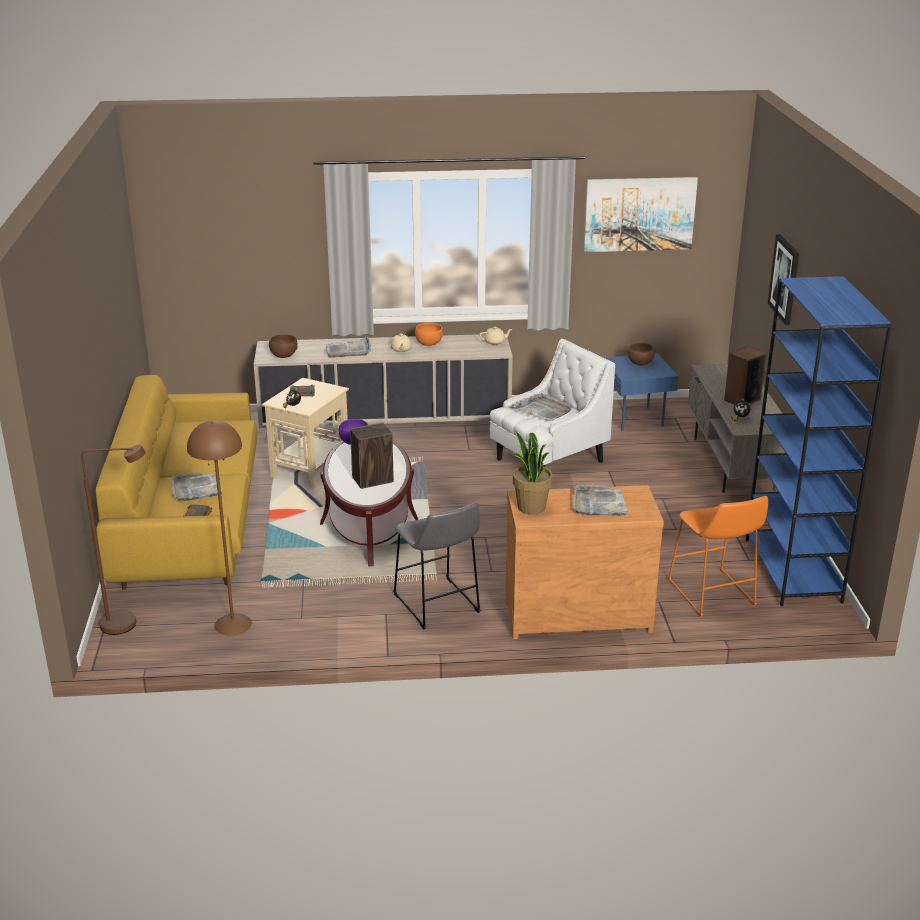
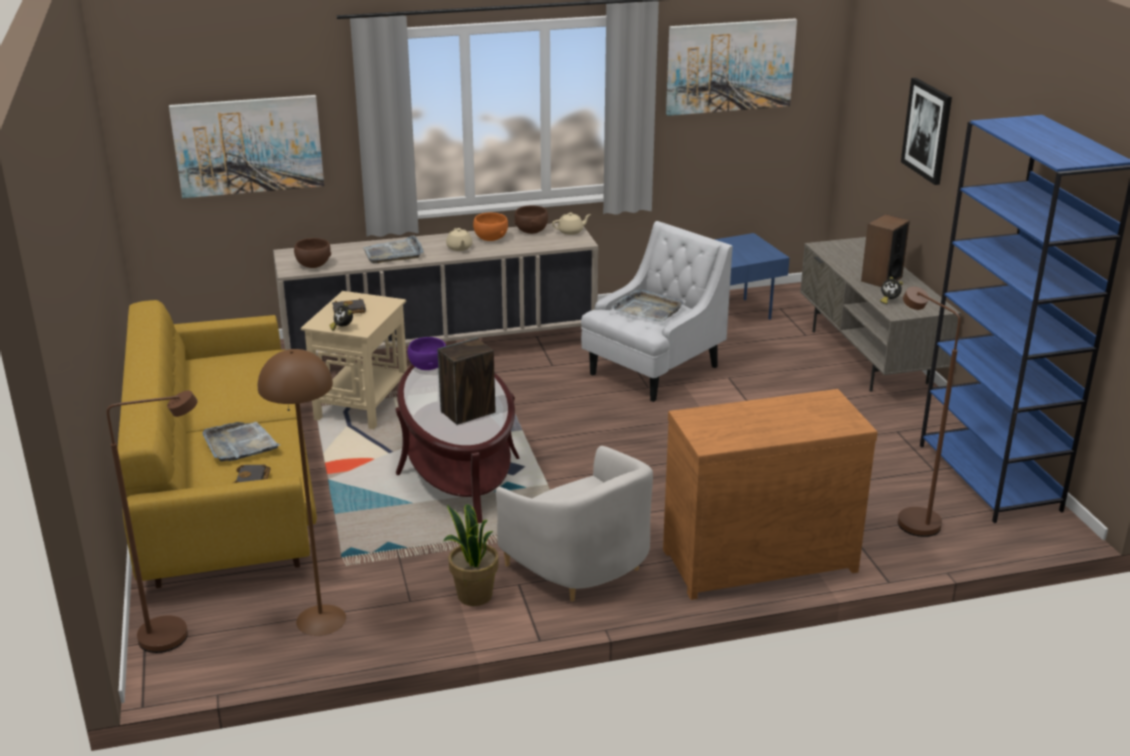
camera: 10 degrees left, 0 degrees up
grey stool [393,502,481,629] -> white armchair [496,446,653,602]
potted plant [509,430,553,514] -> potted plant moved to [443,504,499,606]
grey tray [573,484,629,516] -> none
brown bowl [627,343,655,365] -> brown bowl moved to [514,205,548,234]
orange stool [668,496,768,617] -> brown floor lamp [898,286,960,537]
none -> picture [169,95,324,198]

